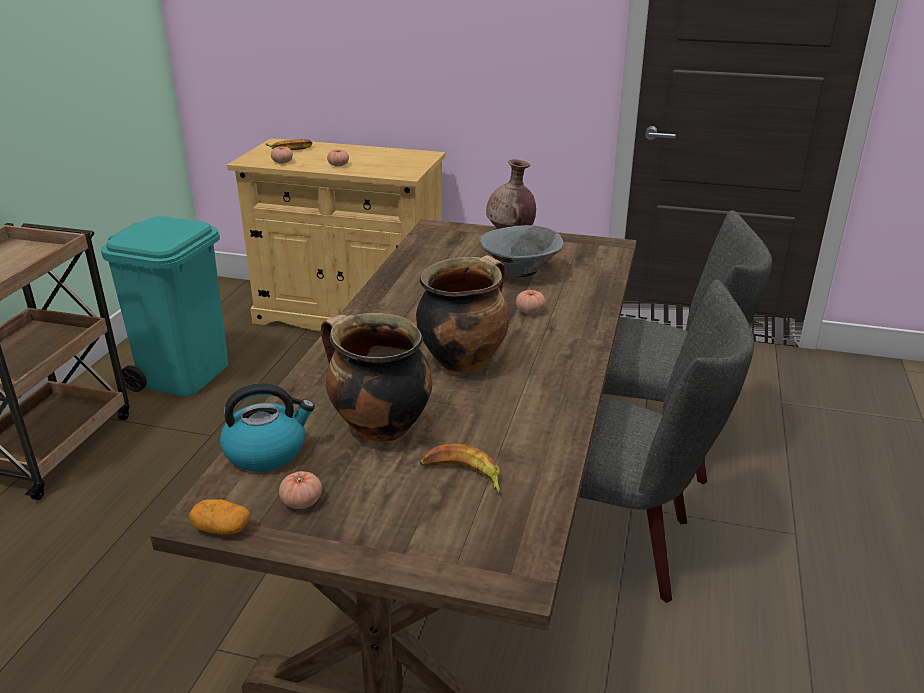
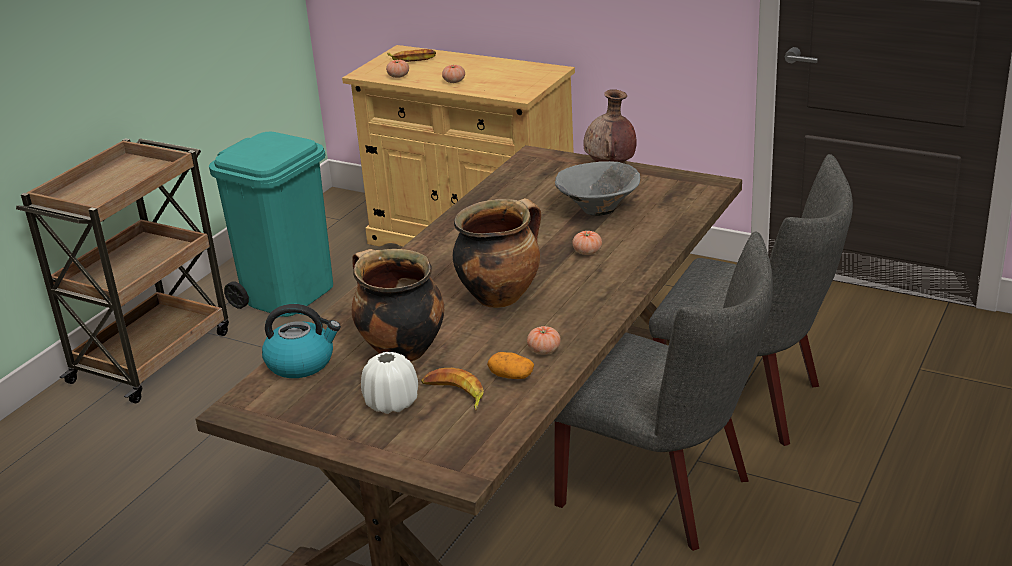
camera: 15 degrees right, 0 degrees up
potato [189,499,250,534] -> potato moved to [487,352,534,379]
tomato [279,471,322,509] -> tomato moved to [527,326,561,355]
none -> white vase [361,352,418,414]

